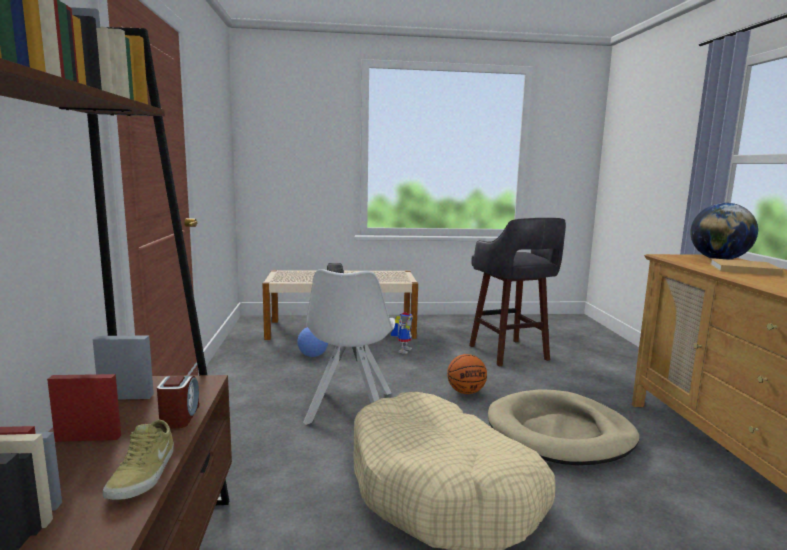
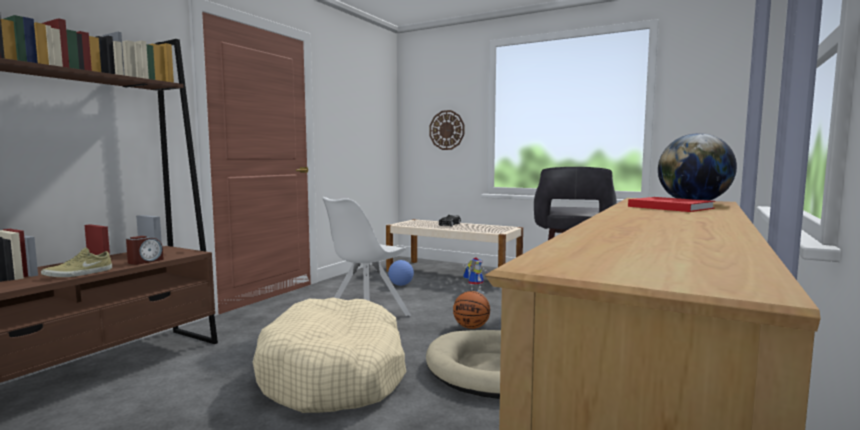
camera: 35 degrees right, 5 degrees down
beige book [710,258,783,276] -> red book [628,197,715,212]
none -> wall clock [430,110,464,150]

